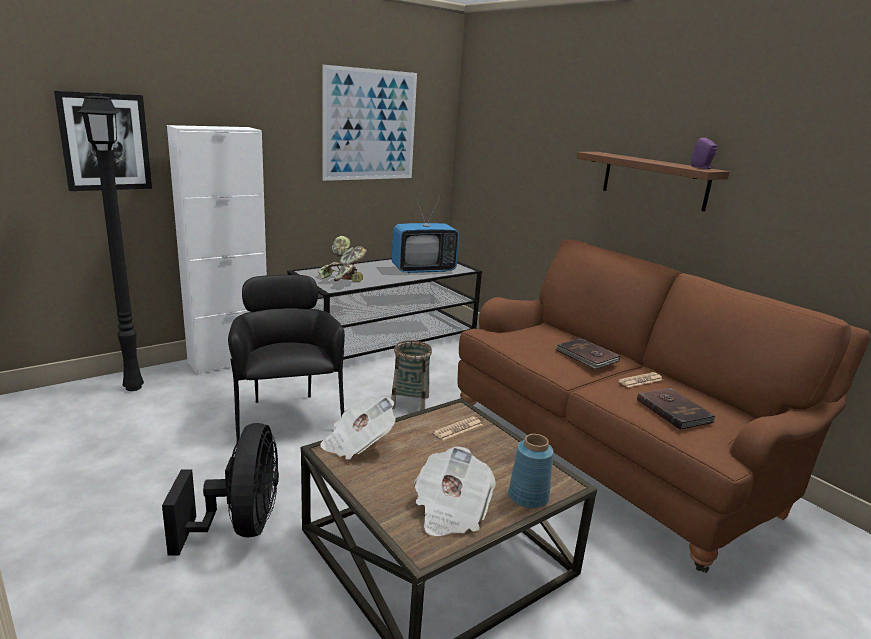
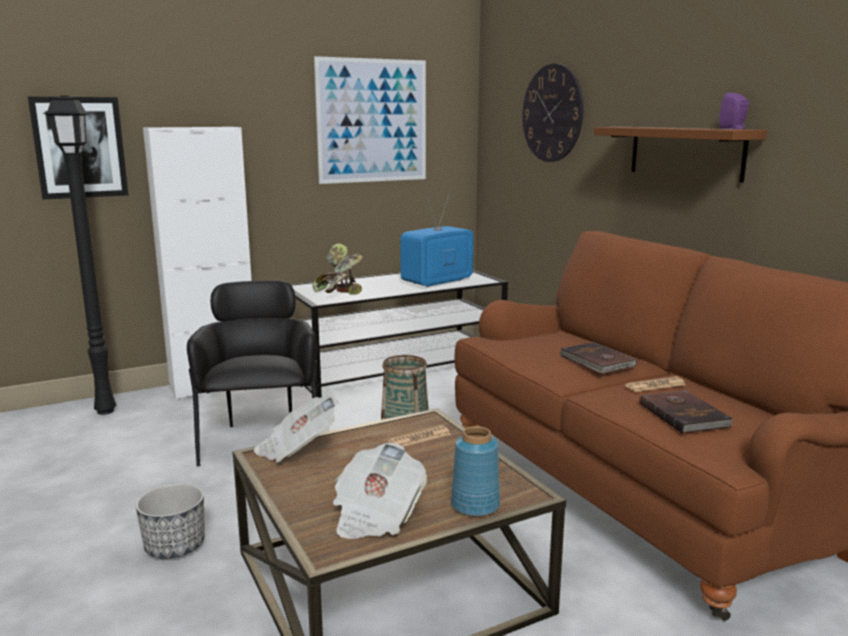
camera: 10 degrees right, 5 degrees down
black fan [162,423,279,555] -> planter [135,483,205,559]
television [392,195,459,273] -> television turned 150 degrees clockwise [400,193,474,287]
none -> wall clock [522,64,583,162]

